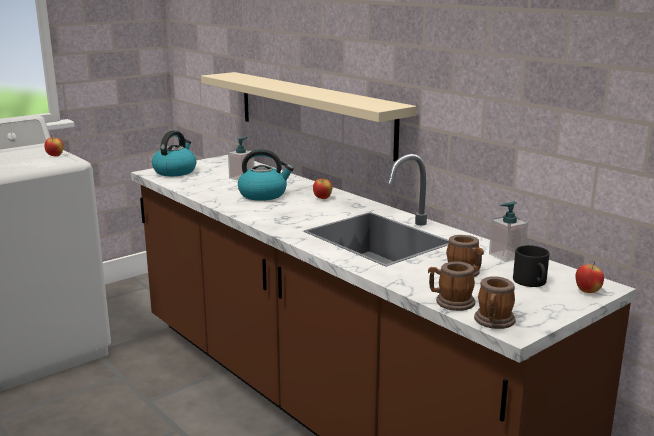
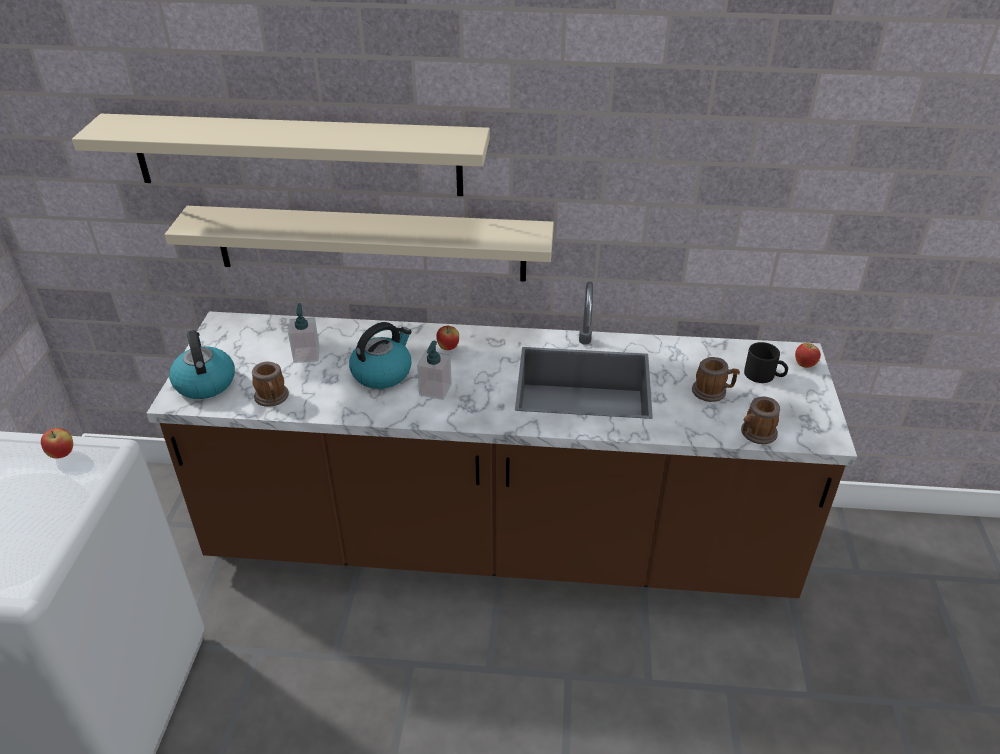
camera: 45 degrees left, 20 degrees up
mug [474,276,516,329] -> mug moved to [252,362,289,407]
soap dispenser [489,201,528,262] -> soap dispenser moved to [417,341,452,400]
none -> beige shelf [72,114,490,196]

